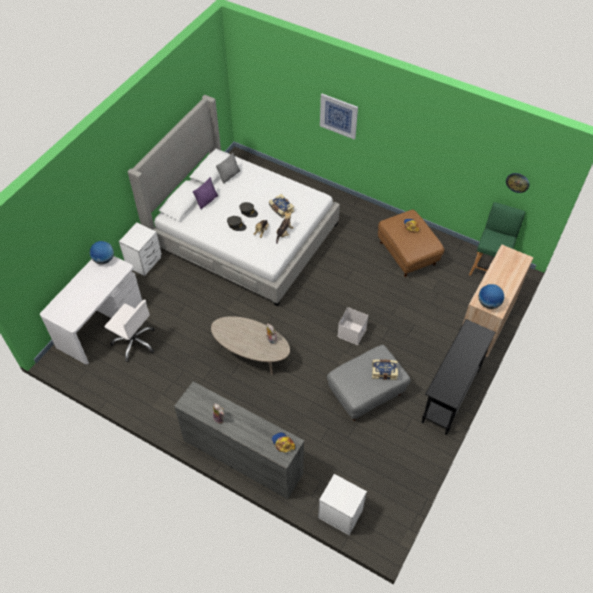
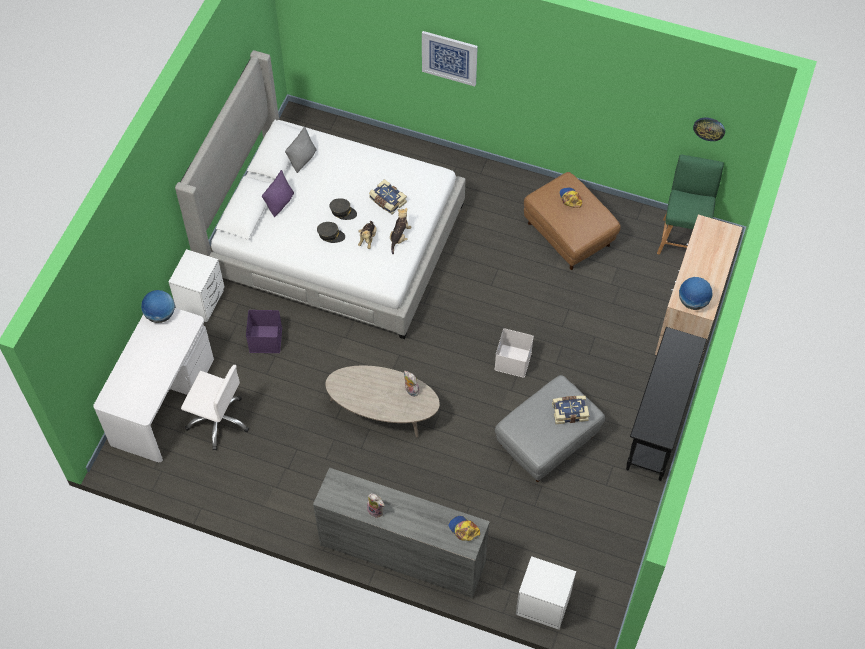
camera: 10 degrees left, 5 degrees up
none -> purple storage box [246,310,282,353]

